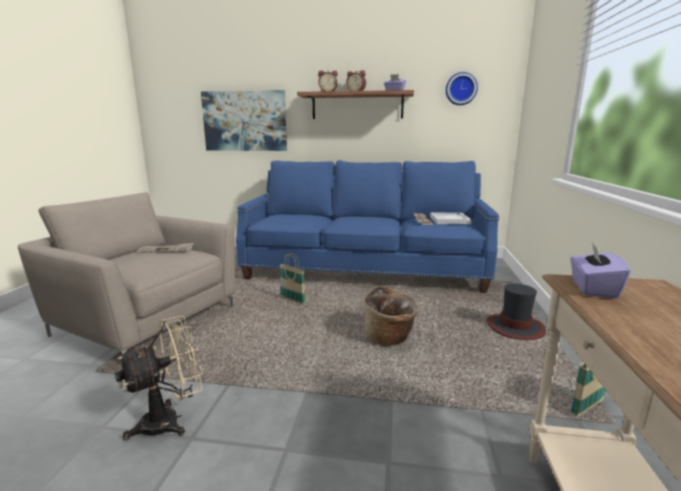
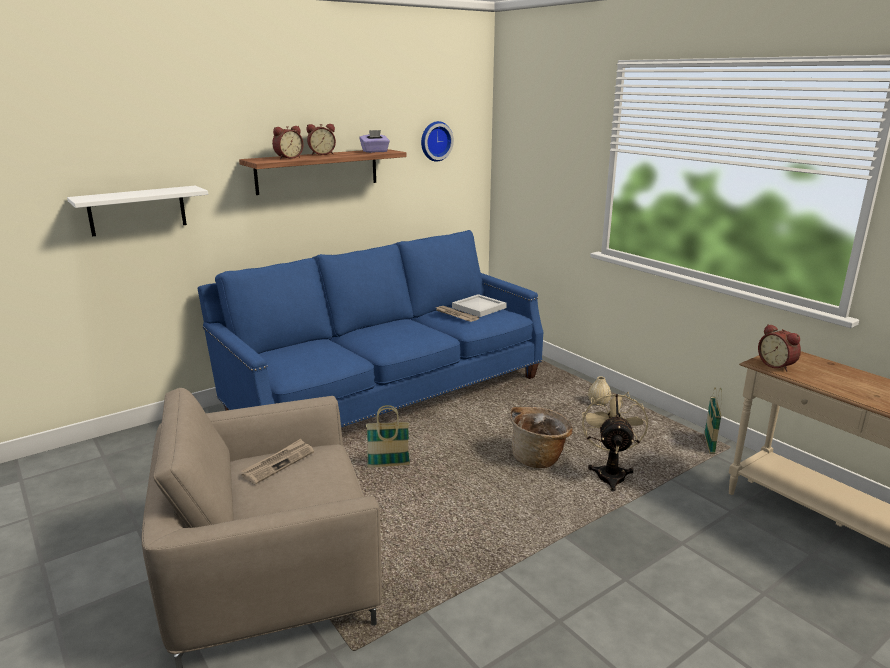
camera: 45 degrees left, 5 degrees up
beige fan [115,315,203,440] -> beige fan moved to [582,389,648,492]
picture [201,90,287,151] -> white shelf [67,186,208,237]
hat [486,284,546,340] -> beige vase [588,376,611,406]
purple tissue box [570,243,630,299] -> alarm clock [758,324,801,371]

